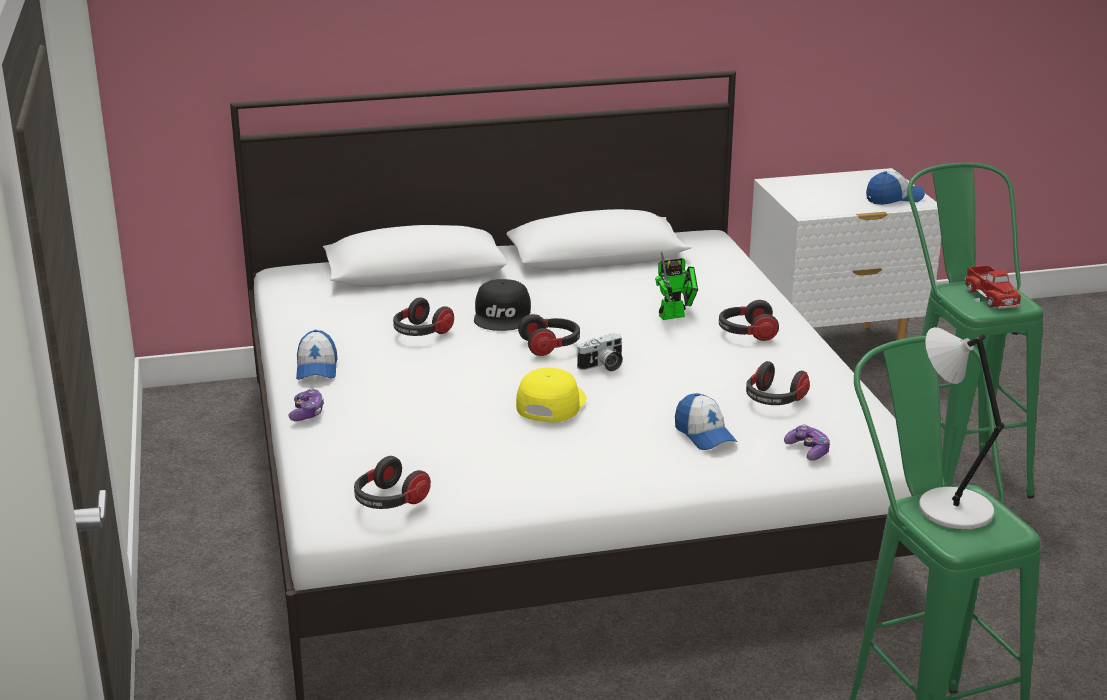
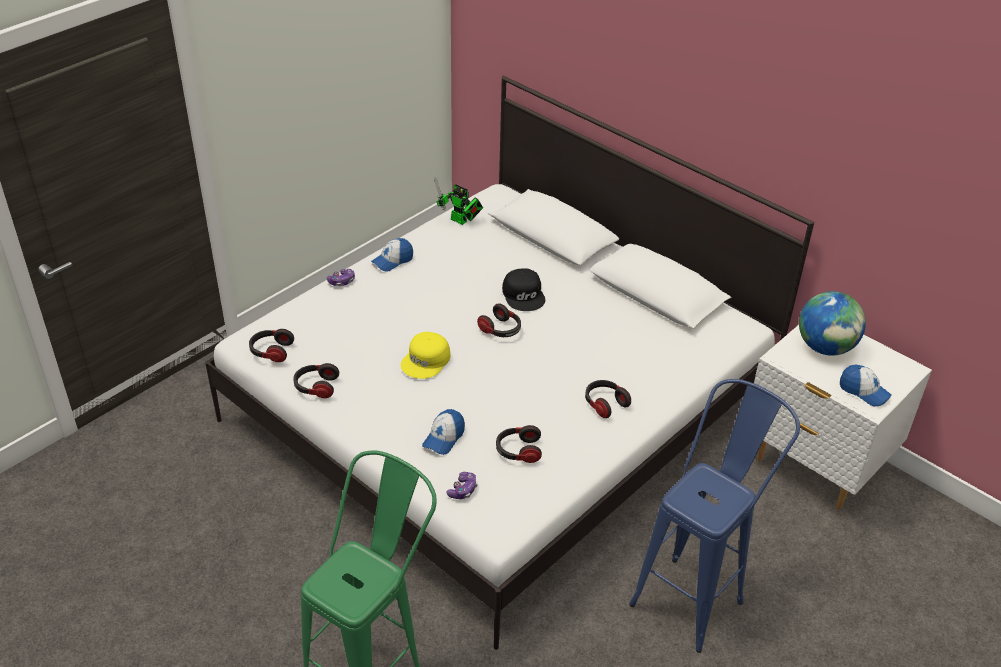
camera: 55 degrees right, 15 degrees up
headphones [393,297,454,336] -> headphones moved to [293,363,339,398]
black cap [474,279,531,331] -> black cap turned 75 degrees counterclockwise [502,268,545,311]
yellow cap [516,368,586,422] -> yellow cap turned 135 degrees clockwise [401,332,450,379]
camera [576,333,623,372] -> none
toy robot [655,252,698,320] -> toy robot moved to [434,177,483,225]
green stool [907,163,1043,499] -> blue stool [630,379,800,653]
grey table lamp [919,327,1005,530] -> none
toy truck [965,265,1021,309] -> none
none -> globe [799,291,866,356]

